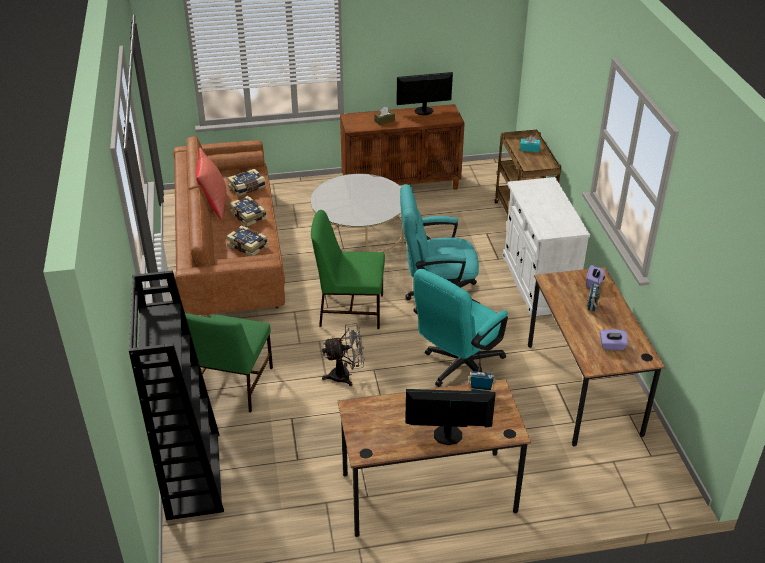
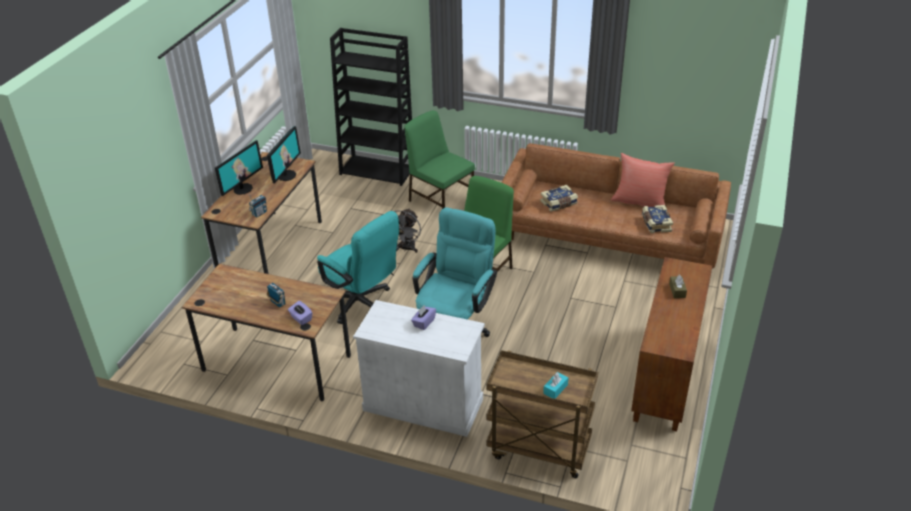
camera: 120 degrees right, 0 degrees up
book [229,196,267,227] -> none
coffee table [311,174,404,253] -> none
monitor [396,72,453,115] -> monitor moved to [267,126,301,183]
turquoise office chair [413,269,508,387] -> turquoise office chair turned 150 degrees clockwise [317,211,399,324]
purple tissue box [600,329,628,350] -> purple tissue box moved to [411,305,436,330]

